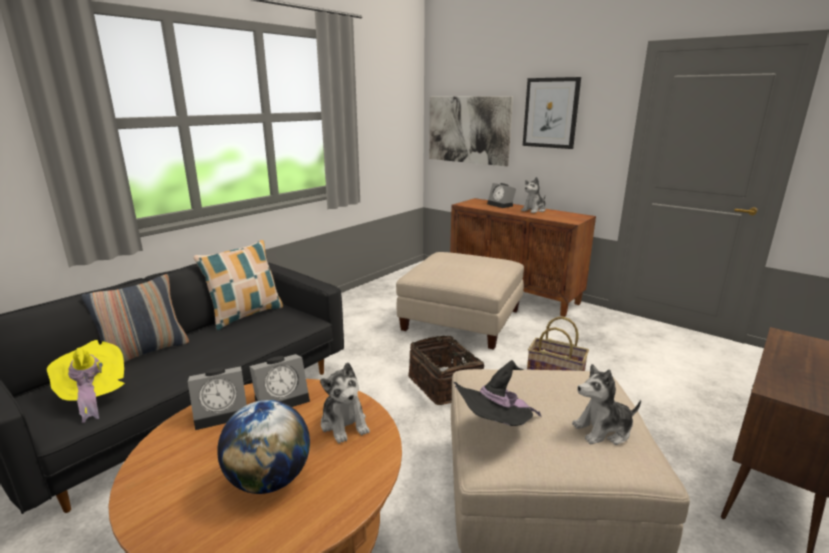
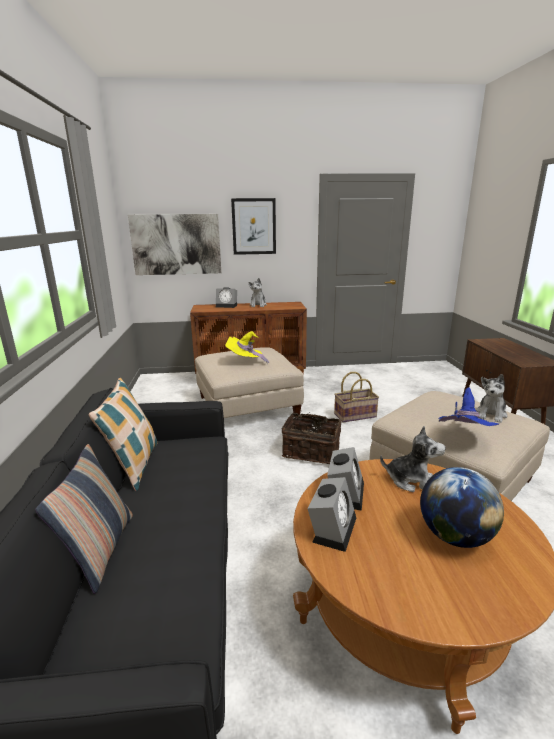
camera: 45 degrees left, 0 degrees up
yellow hat [47,340,125,423] -> yellow hat moved to [225,331,270,364]
black hat [453,360,541,426] -> blue hat [438,387,499,426]

